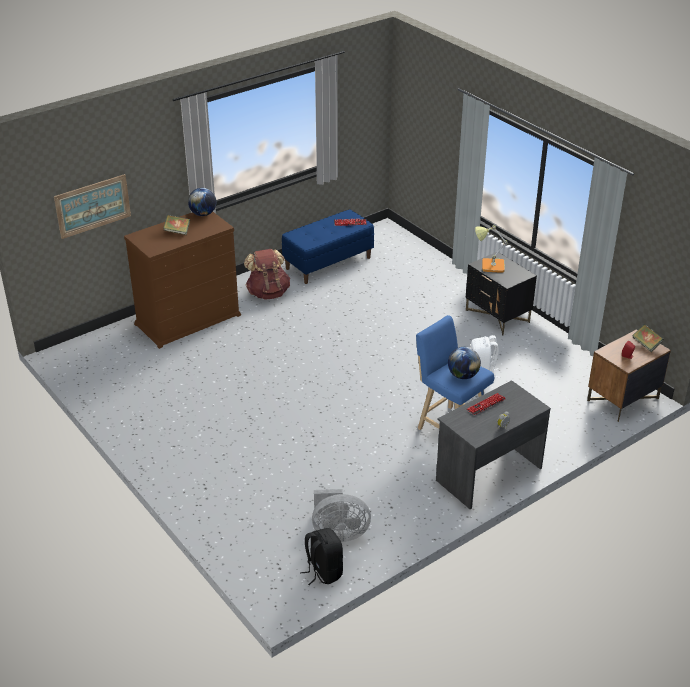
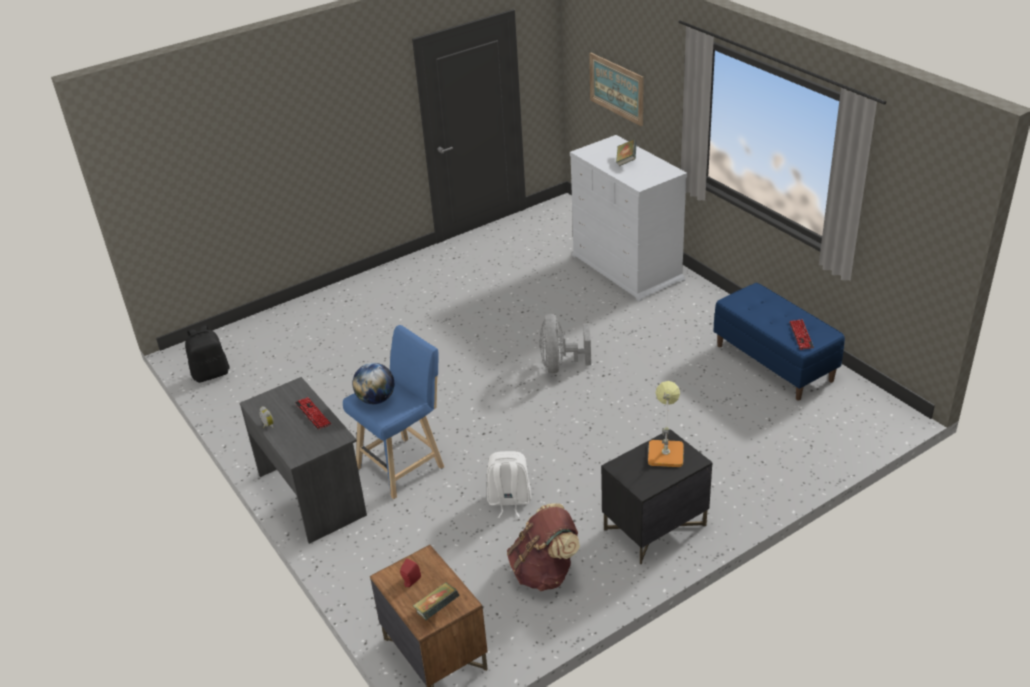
camera: 95 degrees right, 0 degrees up
brown dresser [124,212,241,349] -> white dresser [570,135,687,302]
globe [188,188,216,216] -> none
brown backpack [244,249,290,300] -> brown backpack moved to [507,504,580,591]
grey fan [312,489,371,542] -> grey fan moved to [539,314,591,373]

